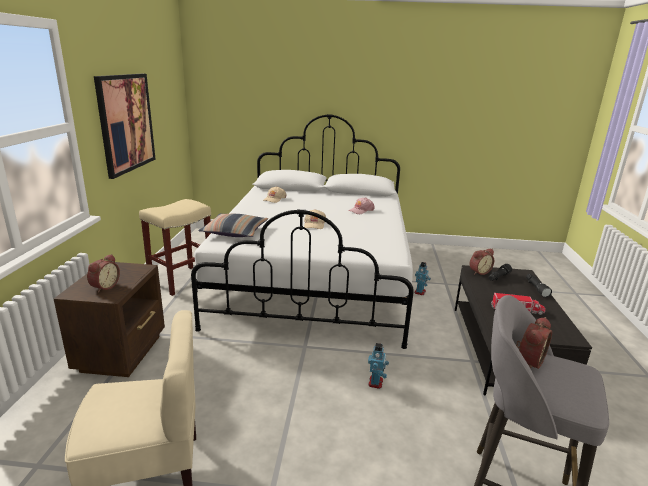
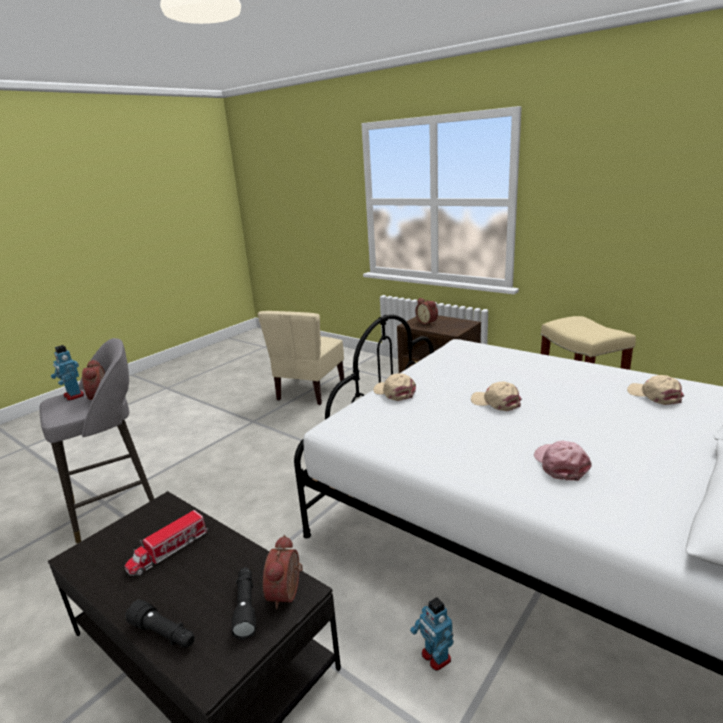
camera: 125 degrees right, 0 degrees up
picture [94,74,156,179] -> none
pillow [199,214,268,237] -> none
toy robot [368,343,389,389] -> toy robot moved to [51,345,84,401]
none -> beige cap [373,373,416,401]

